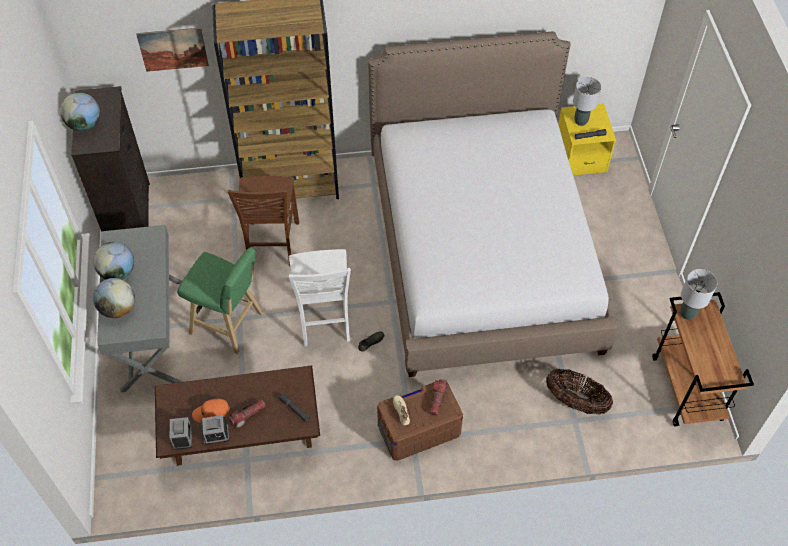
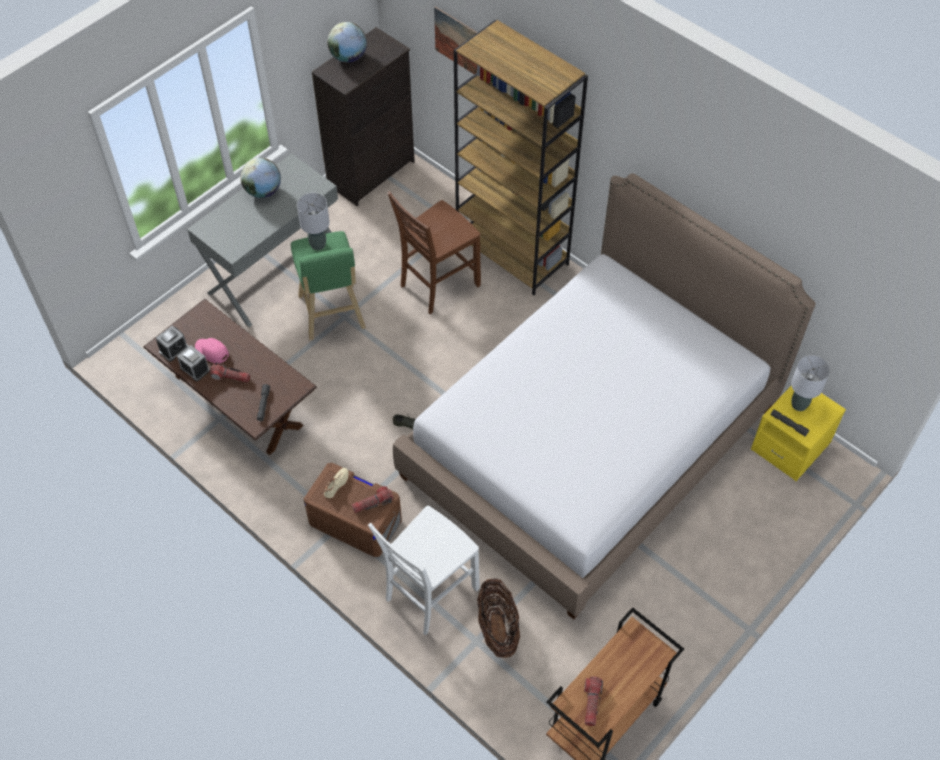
camera: 50 degrees right, 0 degrees up
globe [93,278,135,318] -> none
orange cap [192,399,230,423] -> pink cap [195,338,229,364]
white chair [289,249,351,346] -> white chair moved to [368,506,480,635]
grey table lamp [680,269,717,320] -> grey table lamp moved to [297,193,330,250]
none -> flashlight [584,676,603,726]

